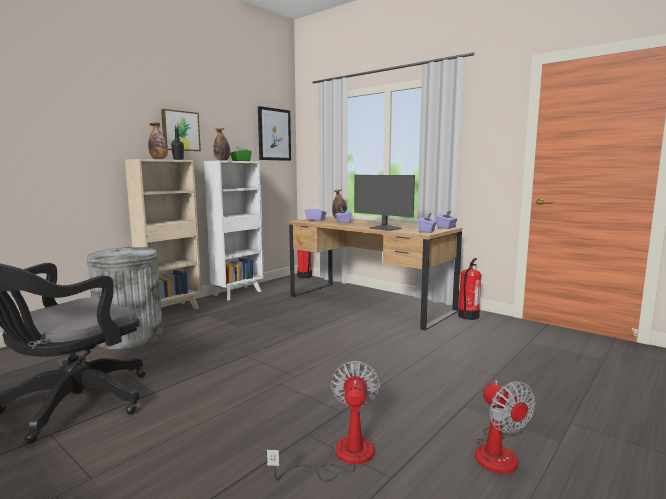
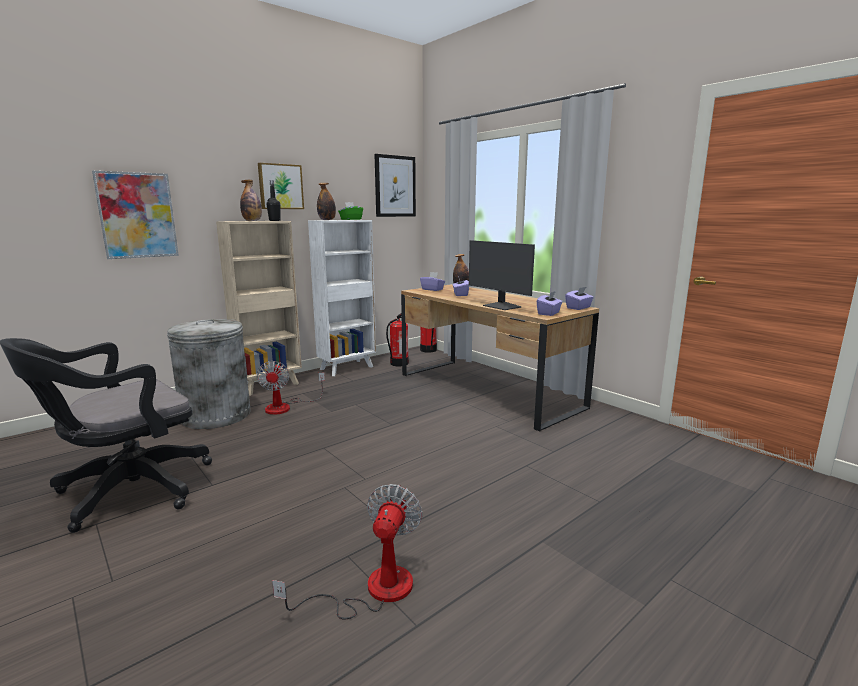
camera: 10 degrees right, 5 degrees up
fire extinguisher [458,258,481,320] -> fire extinguisher moved to [386,313,409,367]
fan [475,381,536,474] -> fan moved to [256,361,325,415]
none -> picture [92,171,179,259]

